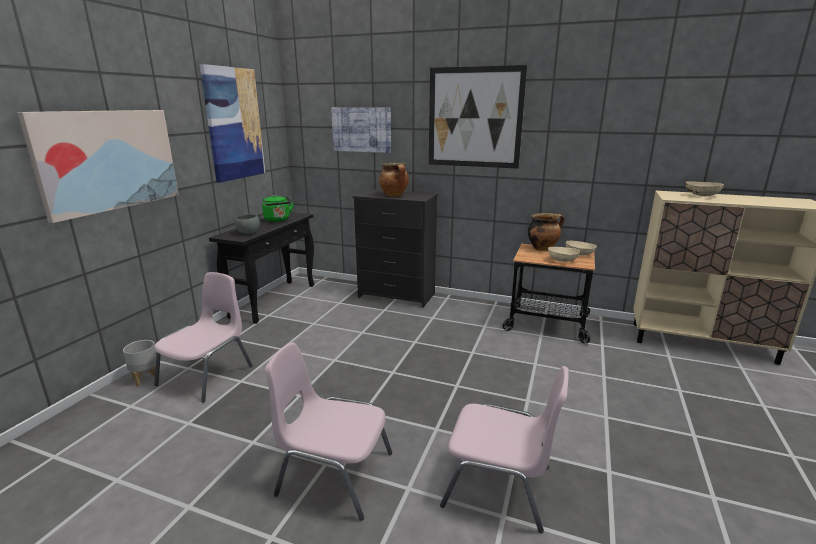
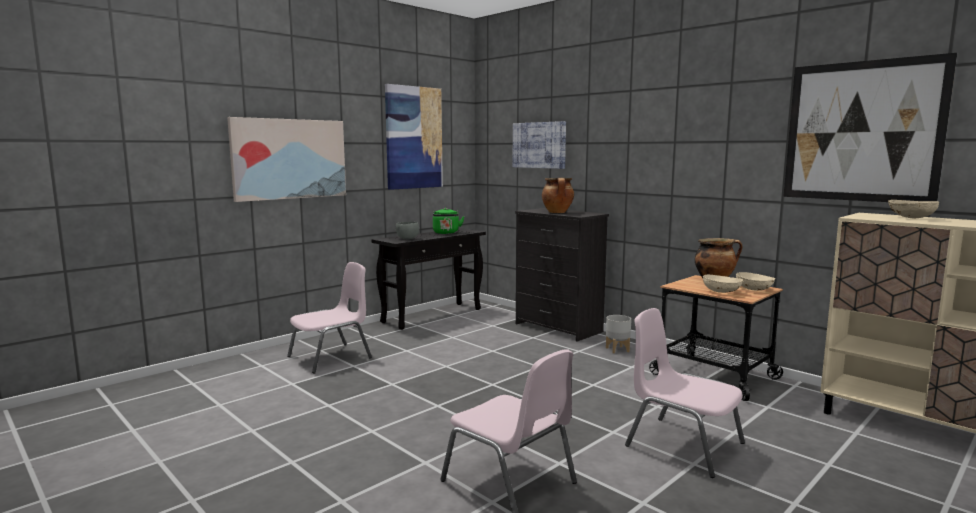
camera: 25 degrees right, 10 degrees down
grey planter [123,340,157,387] -> grey planter moved to [606,315,631,354]
pink chair [265,343,392,520] -> pink chair moved to [625,308,745,478]
picture [429,65,527,169] -> picture moved to [783,53,957,202]

